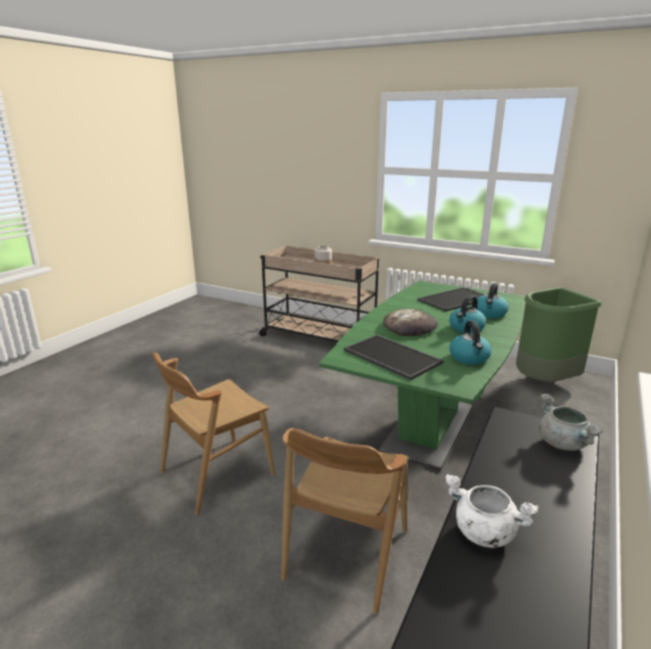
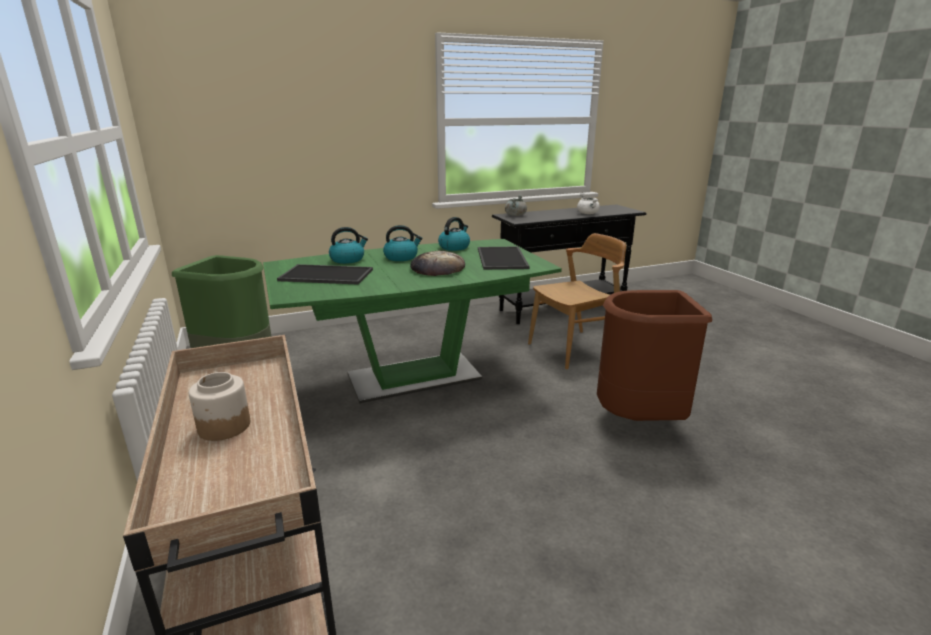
camera: 140 degrees left, 0 degrees up
brown chair [153,353,275,515] -> brown trash can [597,290,712,421]

